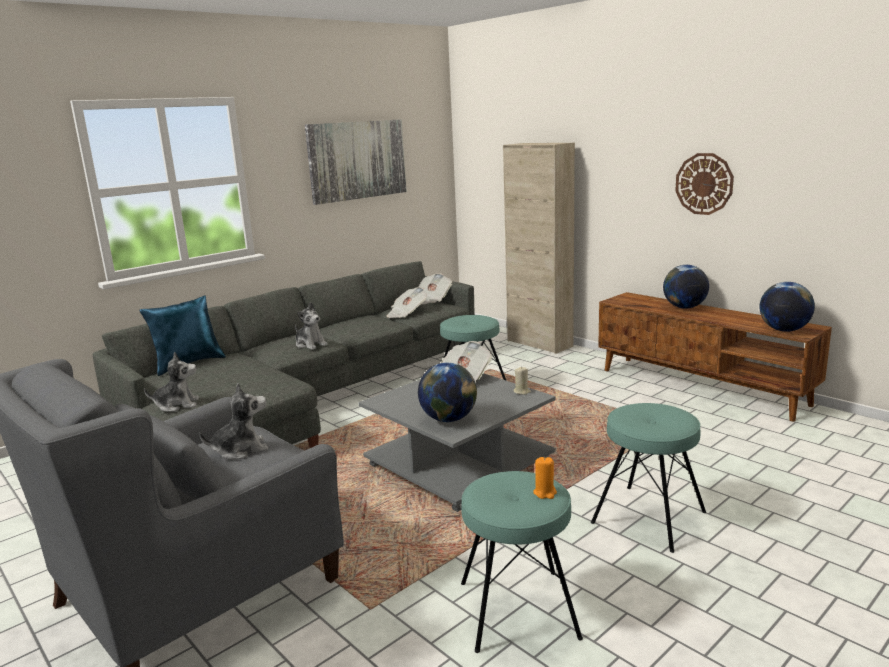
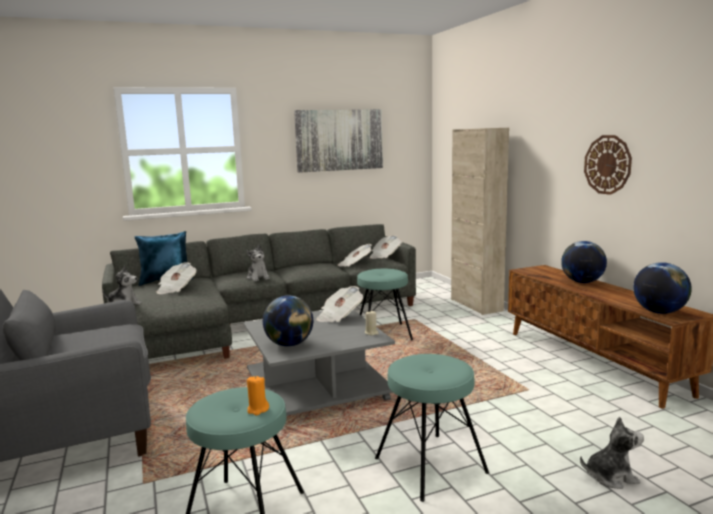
camera: 20 degrees right, 5 degrees down
plush toy [199,383,268,460] -> plush toy moved to [580,417,644,489]
none -> newspaper [156,262,196,294]

